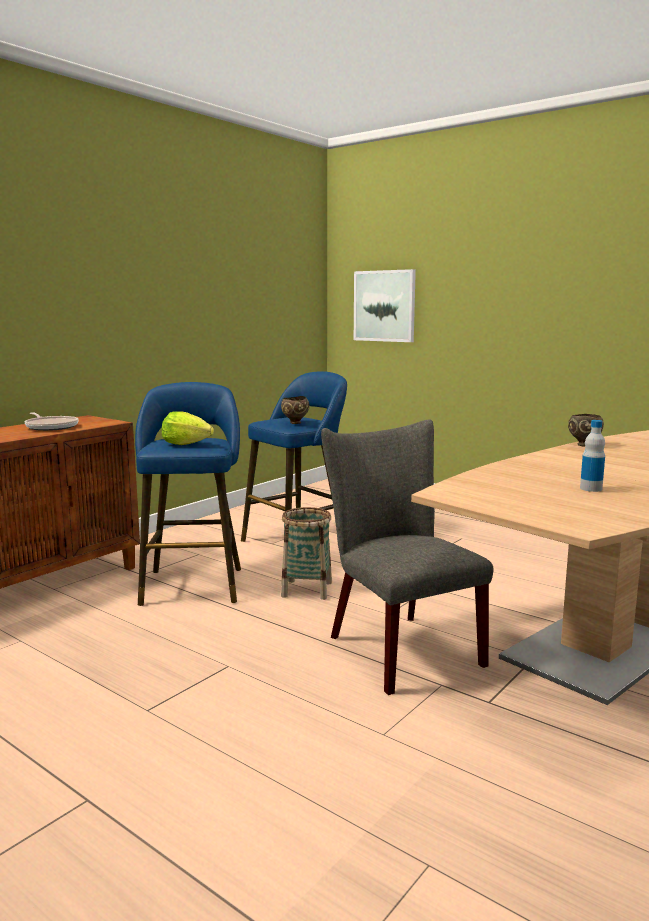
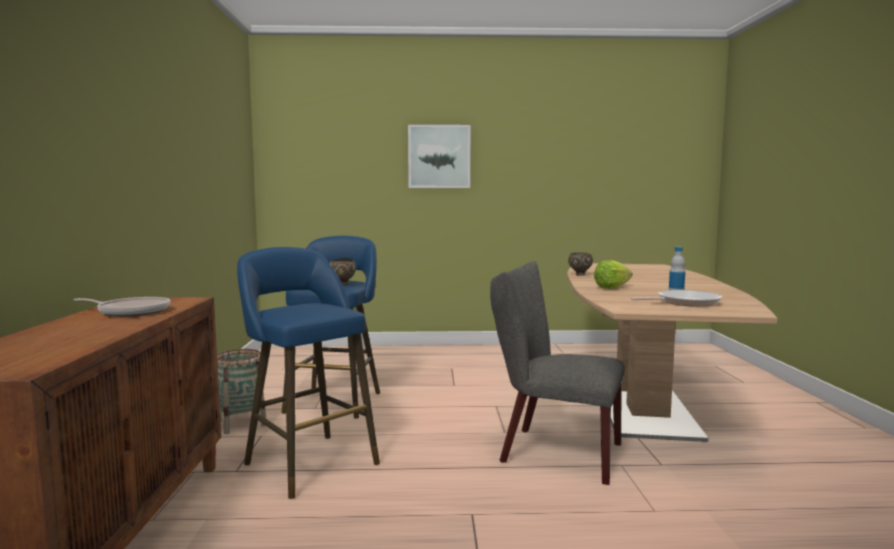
camera: 40 degrees left, 5 degrees down
lettuce [162,411,214,445] -> lettuce moved to [594,260,632,289]
basket [281,507,332,600] -> basket moved to [217,349,266,434]
picture [354,269,416,342] -> picture moved to [408,125,470,188]
none -> frying pan [631,290,722,307]

